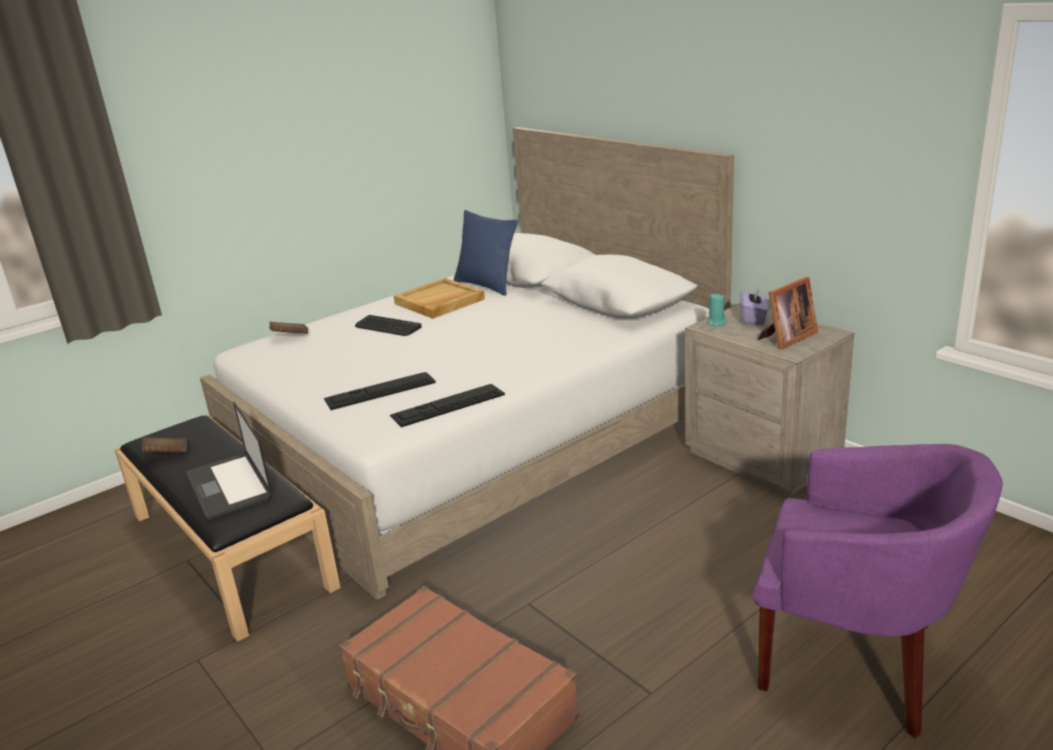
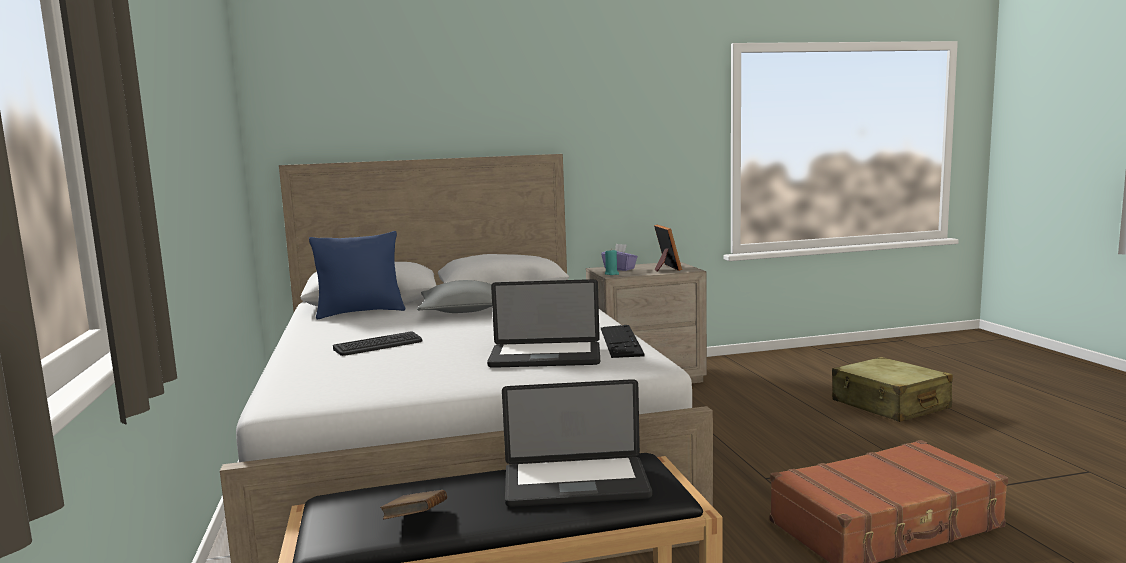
camera: 65 degrees left, 15 degrees down
brown book [269,322,308,334] -> none
keyboard [324,372,436,410] -> laptop [487,279,600,368]
beige tray [394,278,485,319] -> none
purple armchair [753,444,1003,738] -> beige suitcase [832,357,953,422]
none -> grey pillow [417,280,492,313]

